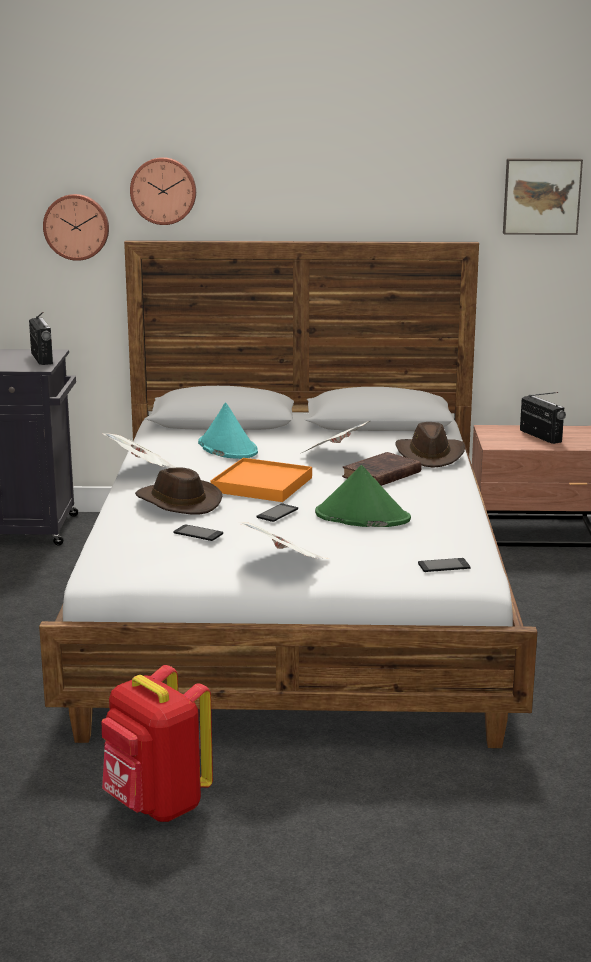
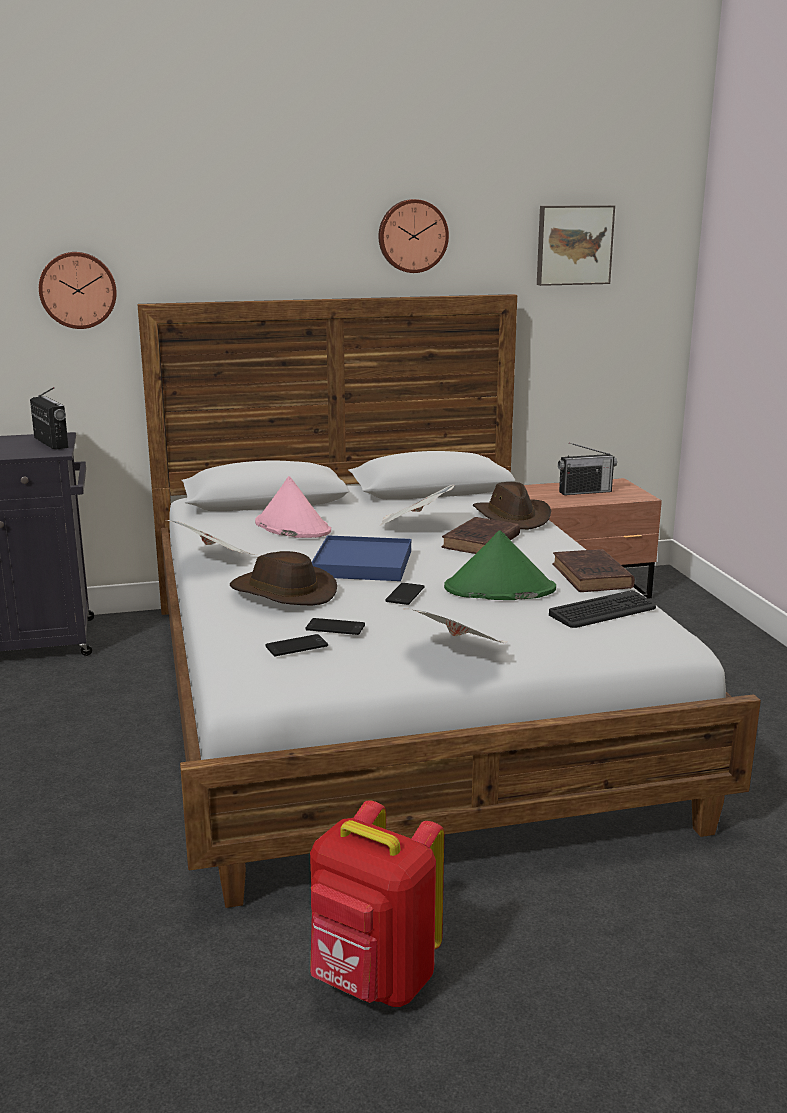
camera: 15 degrees left, 0 degrees up
wall clock [130,157,196,225] -> wall clock moved to [378,199,449,273]
turquoise hat [198,402,258,459] -> pink hat [255,476,331,538]
orange tray [210,458,312,502] -> blue tray [312,535,411,581]
phone [418,558,470,572] -> phone moved to [265,634,328,656]
radio [520,392,566,444] -> radio turned 120 degrees clockwise [558,443,617,495]
none -> keyboard [549,590,656,628]
none -> brown book [552,549,635,592]

